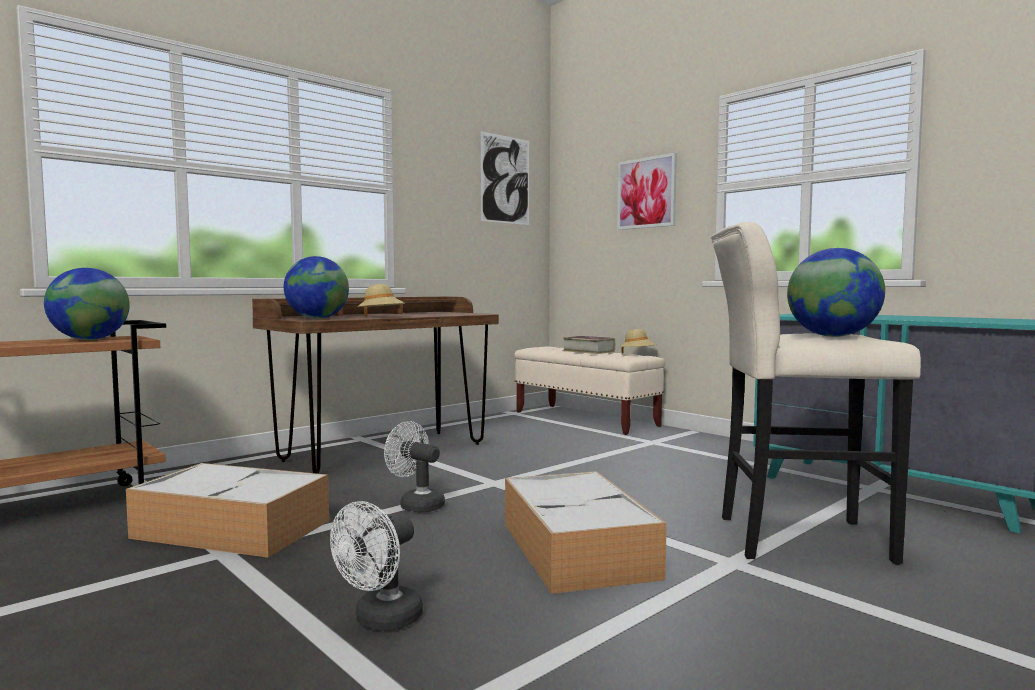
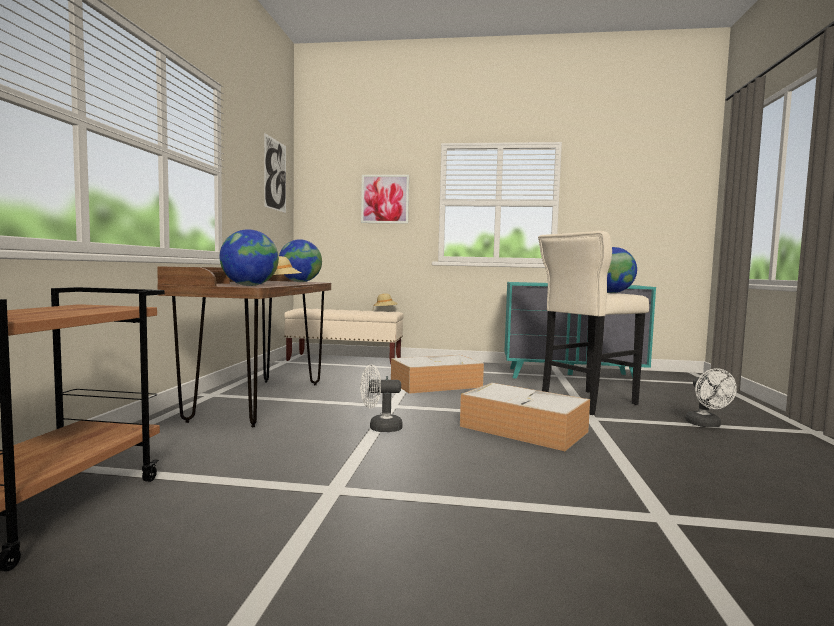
camera: 40 degrees left, 0 degrees up
globe [44,268,130,340] -> globe moved to [279,239,322,282]
storage box [126,463,329,558] -> storage box moved to [391,355,484,394]
white fan [330,501,423,631] -> white fan moved to [685,368,737,427]
book [562,336,615,354] -> none

